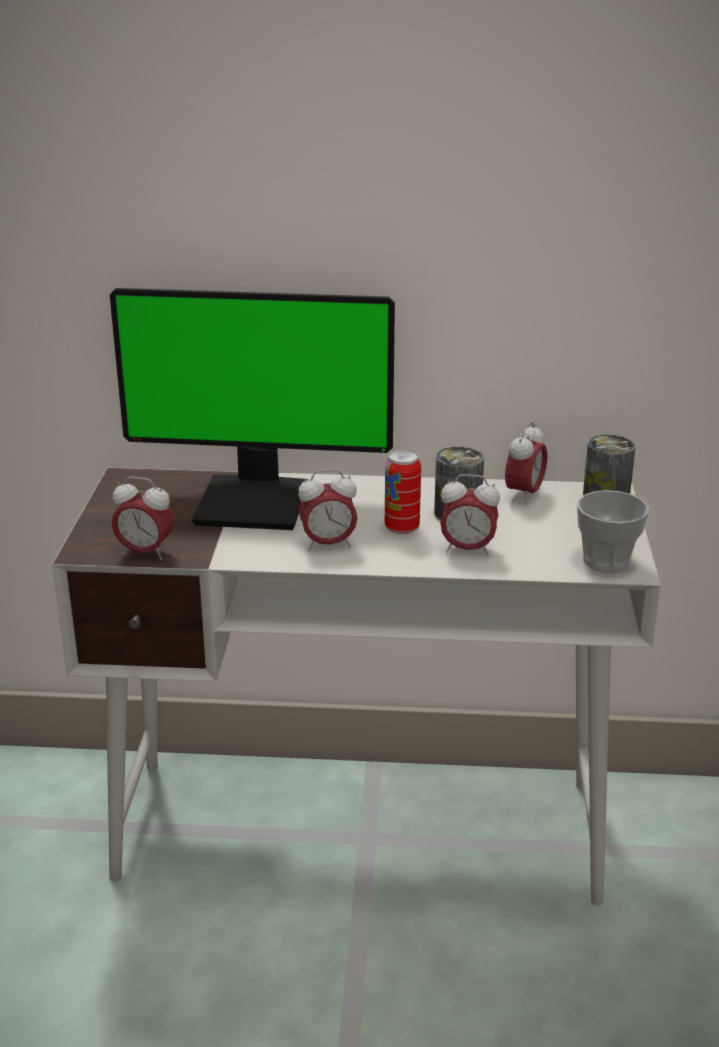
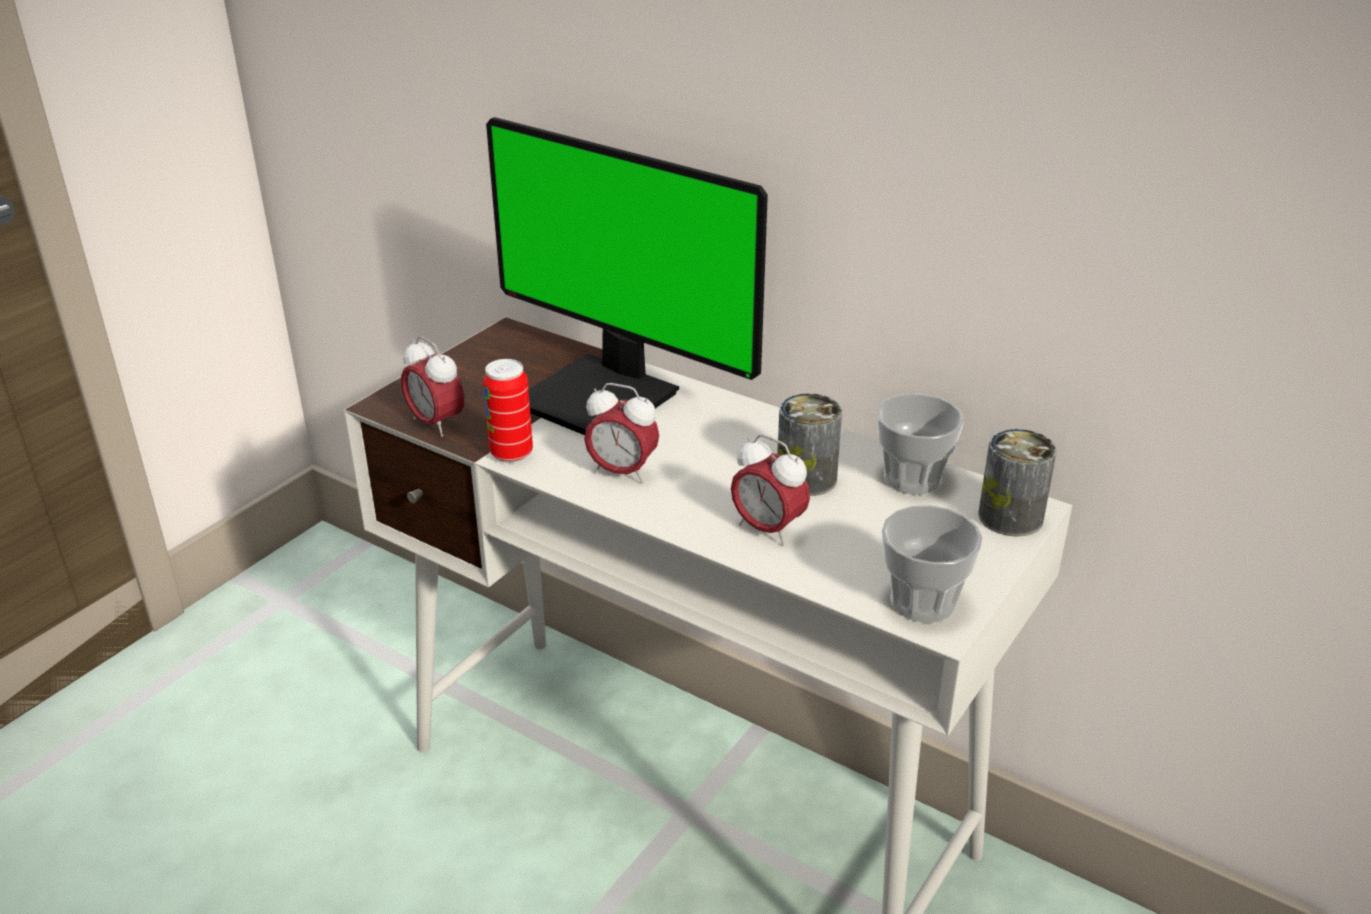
camera: 30 degrees right, 5 degrees up
can [385,449,421,535] -> can moved to [483,359,533,463]
alarm clock [505,422,547,504] -> cup [877,394,964,494]

